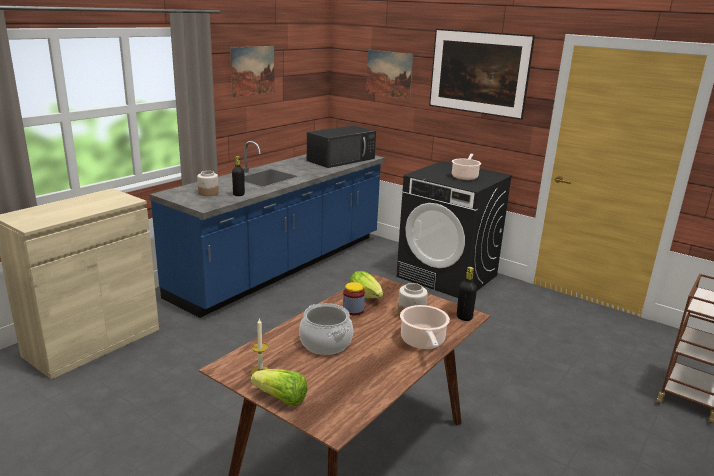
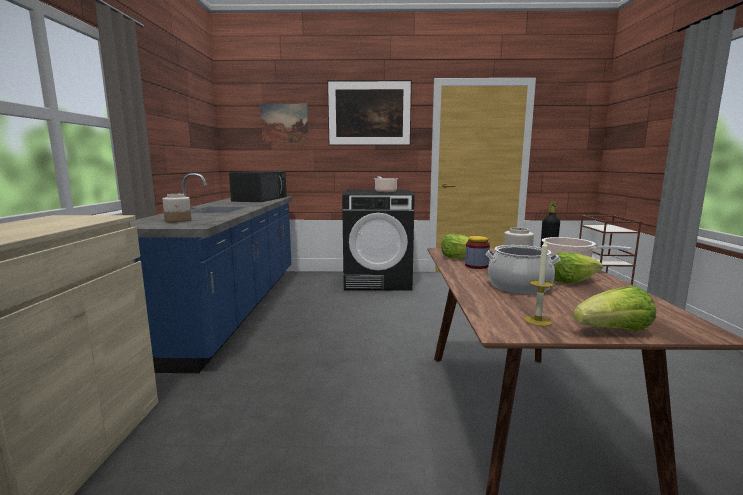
camera: 35 degrees left, 10 degrees down
picture [230,46,275,97] -> none
black bottle [232,156,245,196] -> none
none -> lettuce [554,252,603,284]

